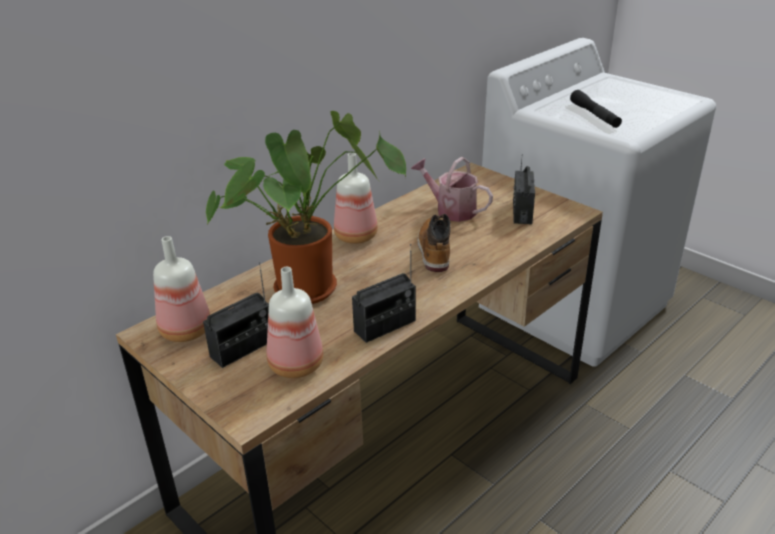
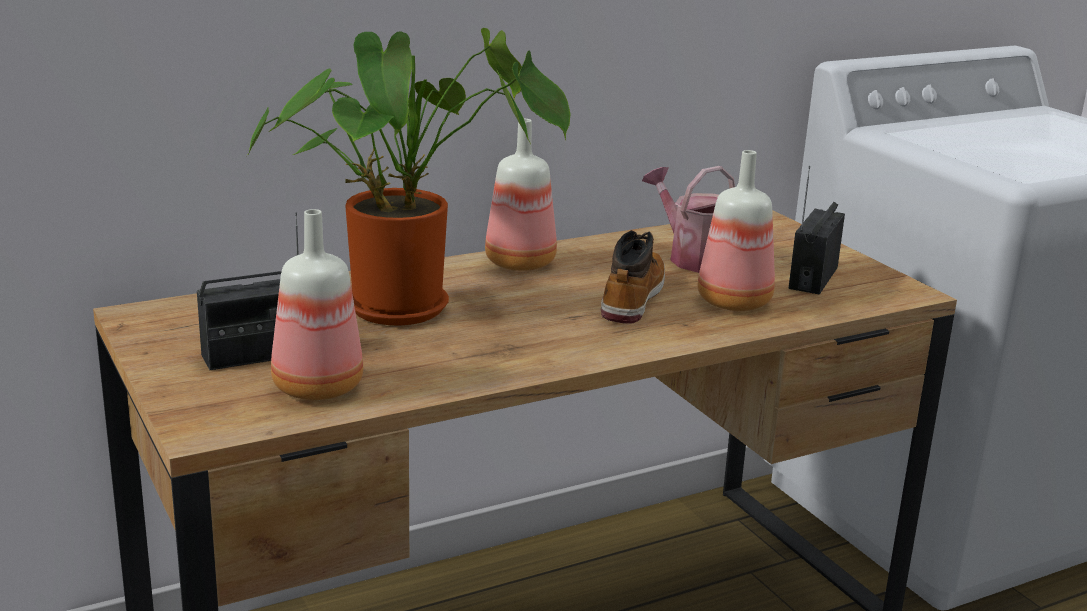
camera: 15 degrees right, 10 degrees down
bottle [153,236,210,342] -> bottle moved to [698,150,775,311]
radio [352,244,416,343] -> none
black flashlight [570,90,622,128] -> none

